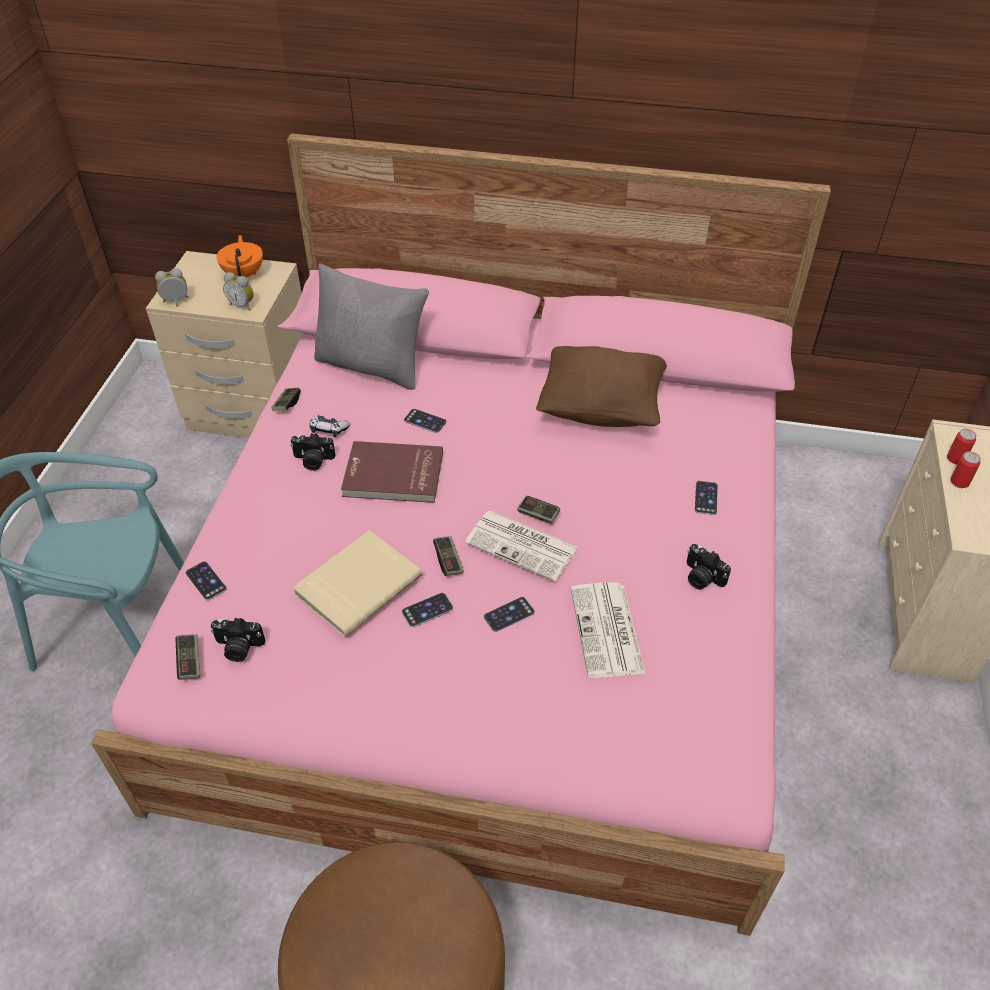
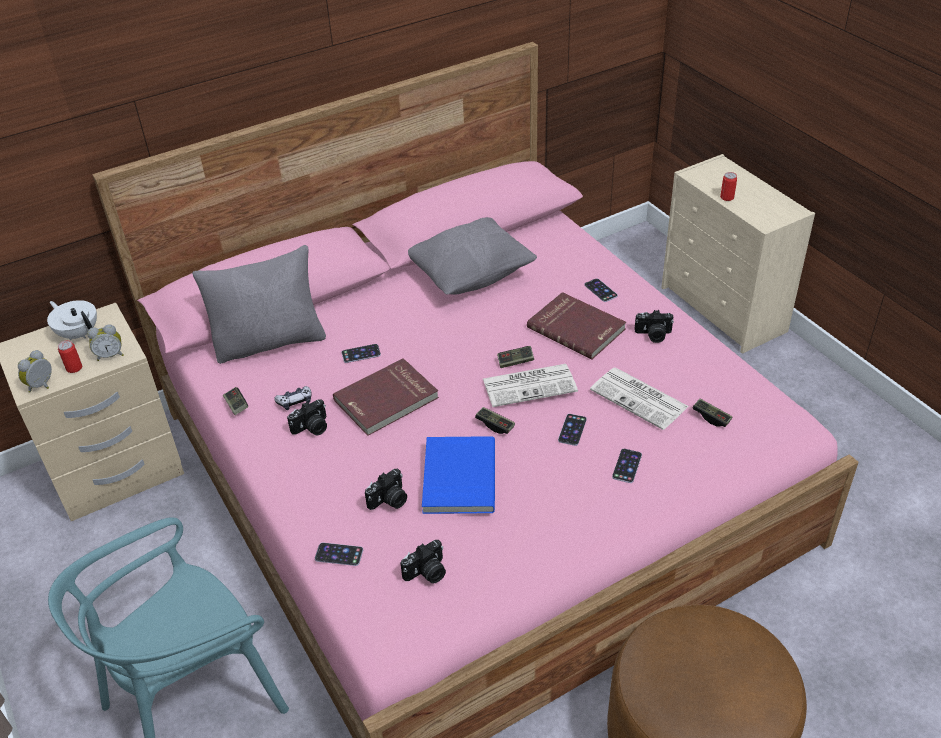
camera: 40 degrees left, 5 degrees down
game controller [176,634,200,680] -> game controller moved to [692,399,732,427]
orange teapot [216,235,263,277] -> white teapot [47,300,97,340]
beige book [293,530,422,637] -> blue book [422,436,495,514]
phone [402,593,453,627] -> phone moved to [612,449,642,483]
brown pillow [536,346,667,427] -> grey pillow [408,217,537,295]
can [947,429,976,464] -> can moved to [58,340,82,373]
none -> camera [365,468,407,510]
none -> red book [527,292,626,360]

